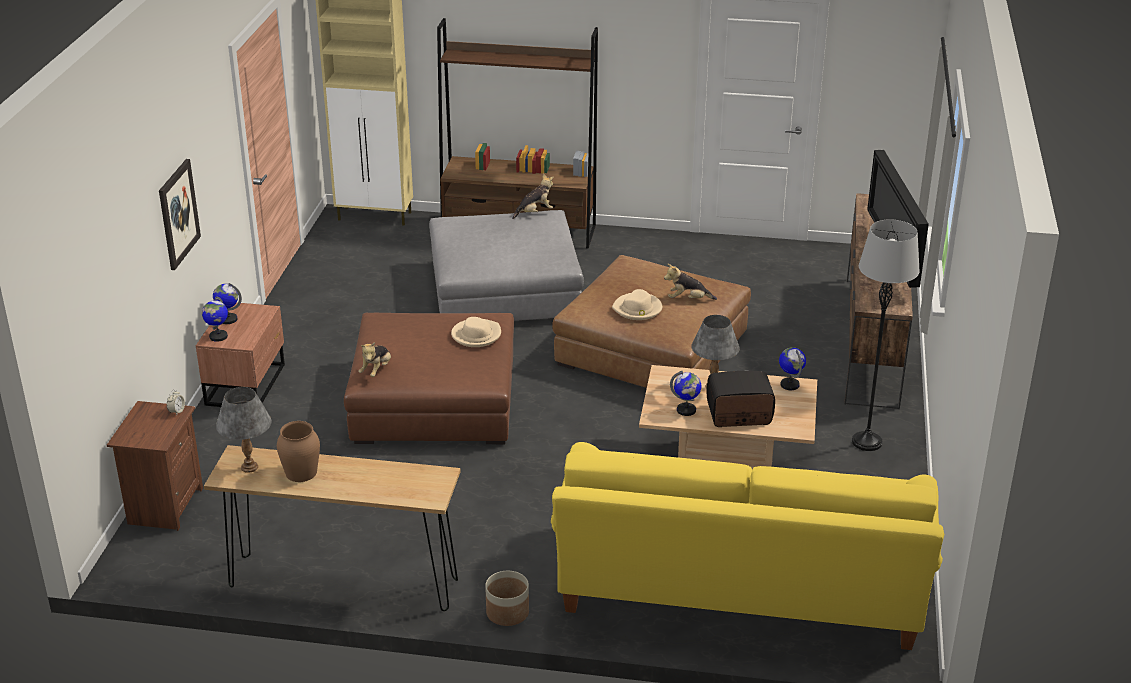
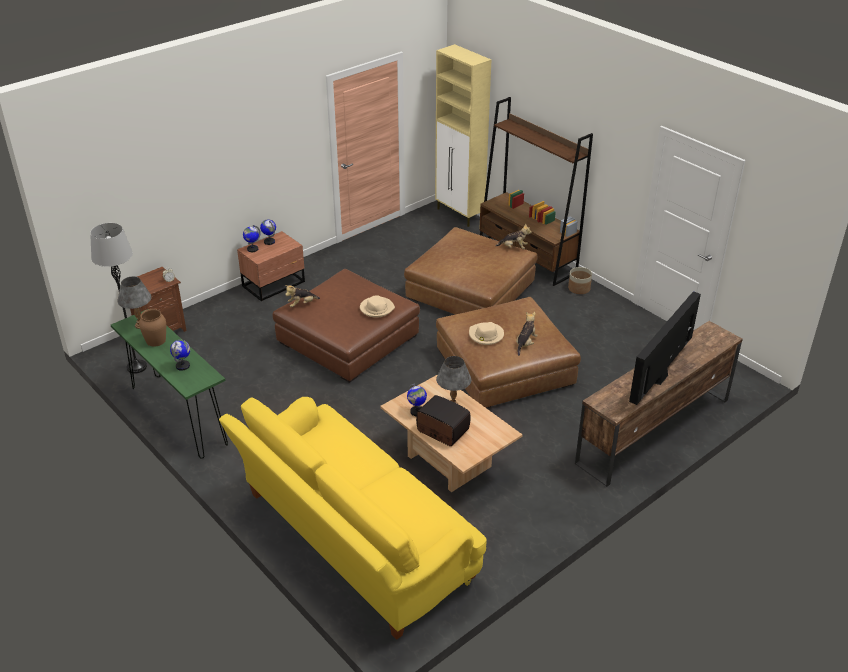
camera: 40 degrees right, 5 degrees up
picture [159,159,201,270] -> none
brown console table [204,445,461,611] -> green console table [111,309,228,459]
grey ottoman [429,210,584,321] -> brown ottoman [404,227,537,315]
planter [485,571,529,626] -> planter moved to [568,267,592,294]
plush toy [664,264,717,300] -> plush toy turned 75 degrees clockwise [516,312,538,356]
globe [779,347,806,390] -> globe moved to [170,340,190,371]
grey floor lamp [852,219,920,451] -> grey floor lamp moved to [90,223,147,374]

